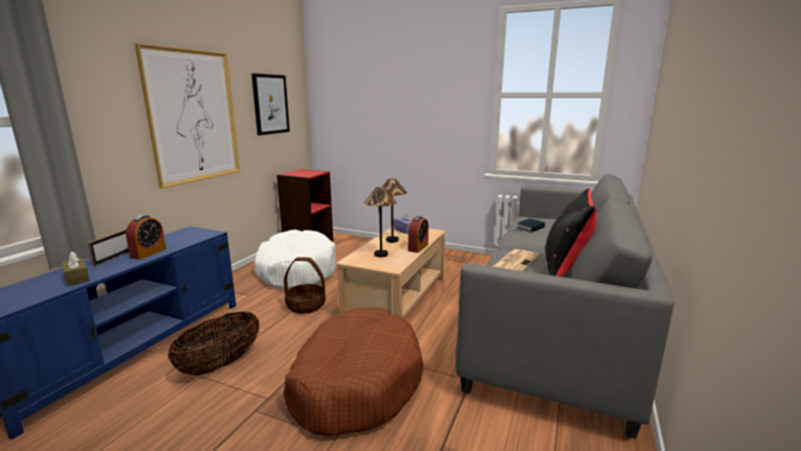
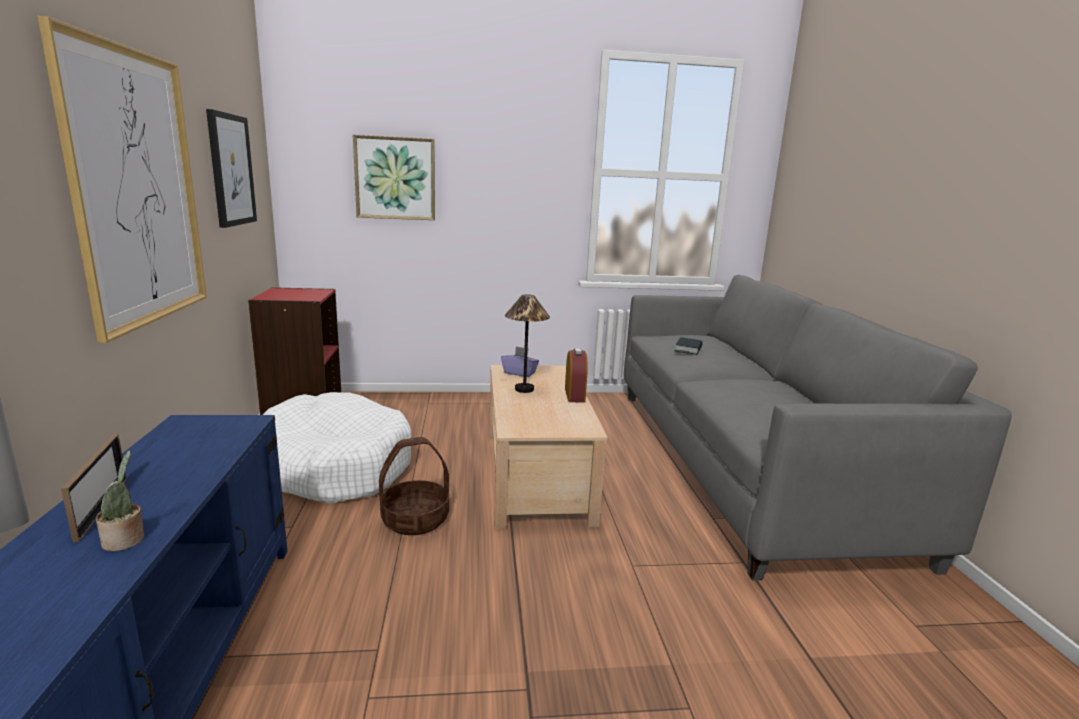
camera: 30 degrees left, 0 degrees up
brown tissue box [61,251,90,286] -> none
alarm clock [126,215,166,260] -> none
basket [168,311,259,375] -> none
brown dog bed [283,307,423,436] -> none
table lamp [364,187,397,257] -> none
newspaper [493,249,540,271] -> none
black pillow [545,188,597,277] -> none
none -> potted plant [96,451,144,551]
none -> picture [353,135,435,220]

